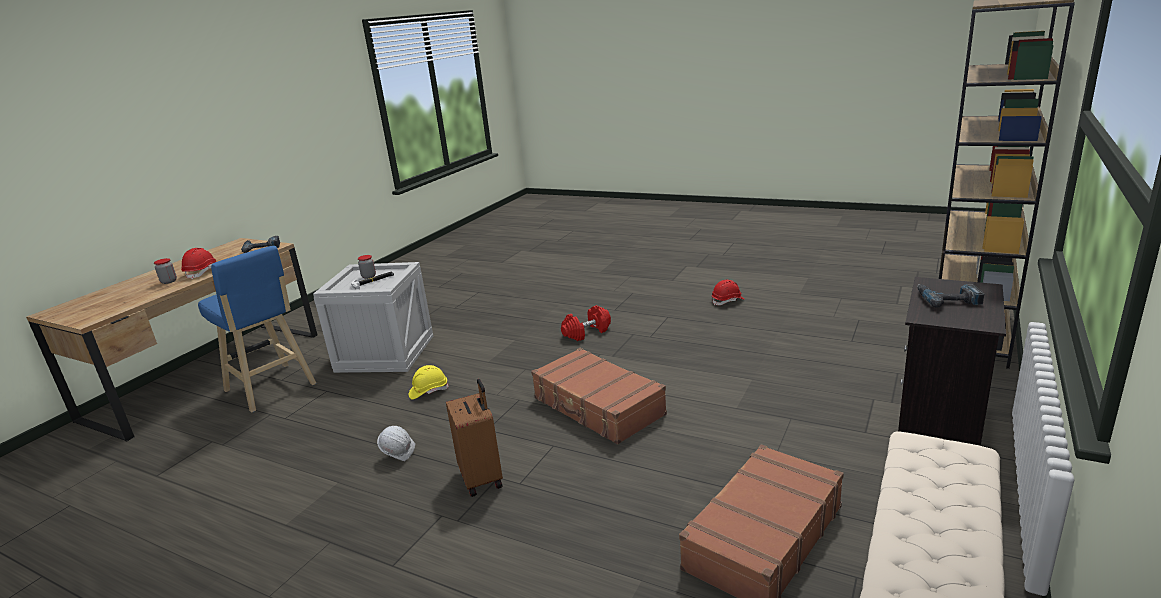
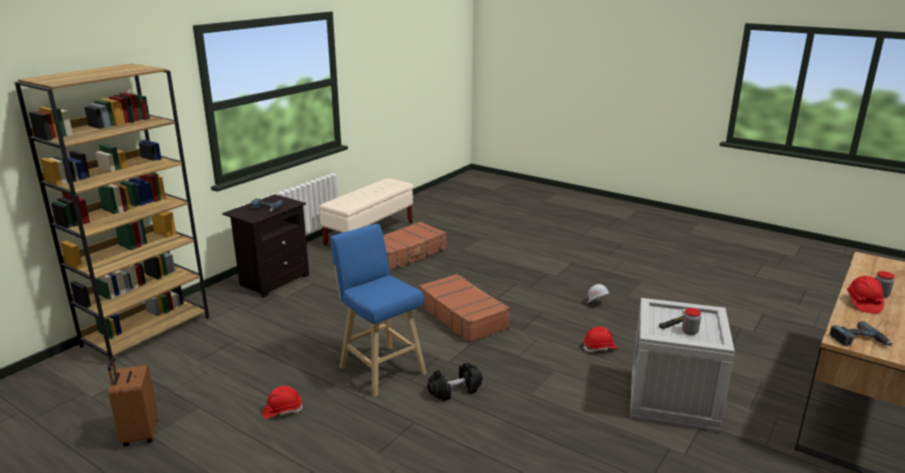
camera: 175 degrees left, 0 degrees up
blue stool [198,246,317,413] -> blue stool moved to [330,224,427,397]
yellow hard hat [409,365,449,400] -> red hard hat [584,326,617,352]
brown suitcase [446,379,503,497] -> brown suitcase moved to [108,358,158,446]
red dumbbell [561,305,611,341] -> black dumbbell [427,363,483,401]

